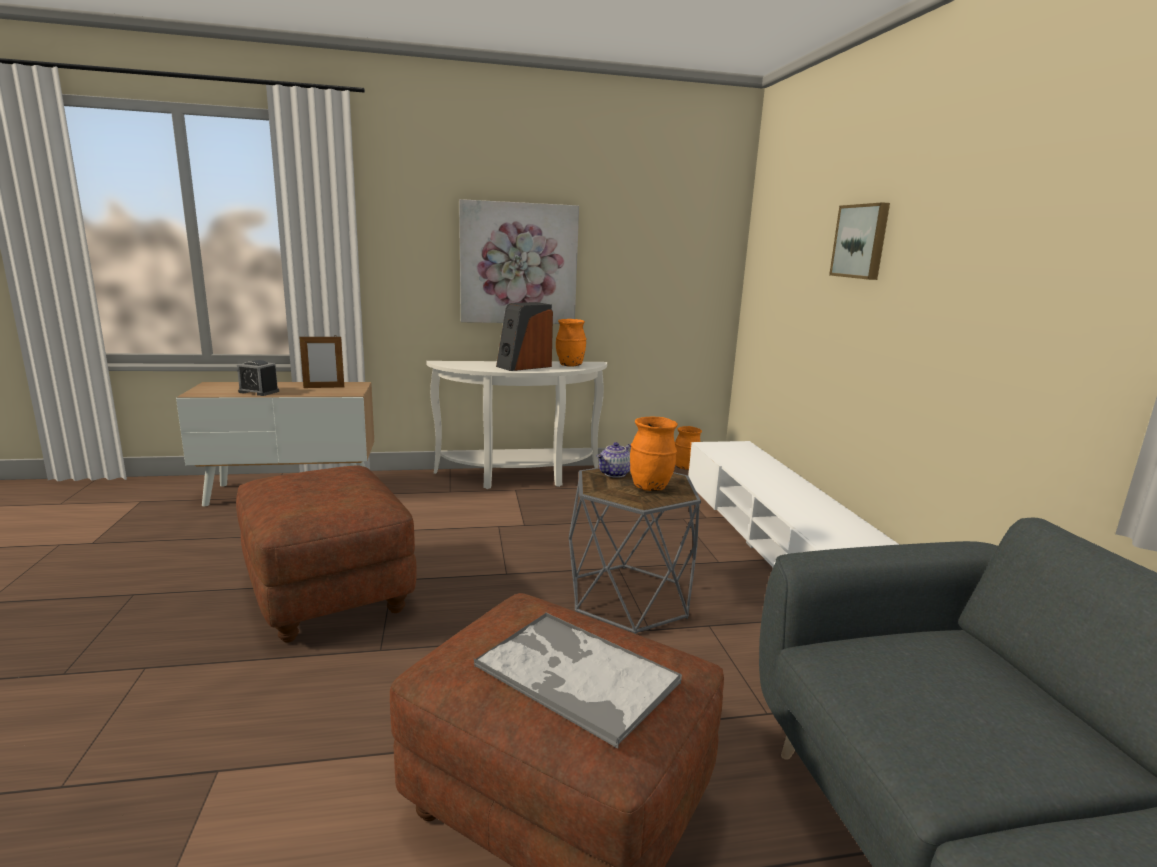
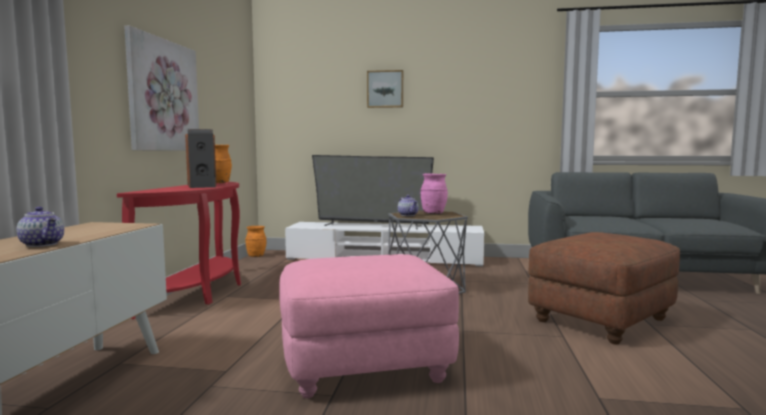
camera: 70 degrees left, 10 degrees down
brown ottoman [236,466,417,643] -> pink ottoman [279,254,459,398]
alarm clock [237,360,279,396] -> teapot [17,207,64,247]
picture frame [299,335,344,388] -> none
white console table [426,361,607,489] -> red console table [117,182,241,319]
tray [474,612,682,749] -> none
orange vase [630,416,678,491] -> pink vase [420,173,448,214]
none -> television [312,155,434,230]

